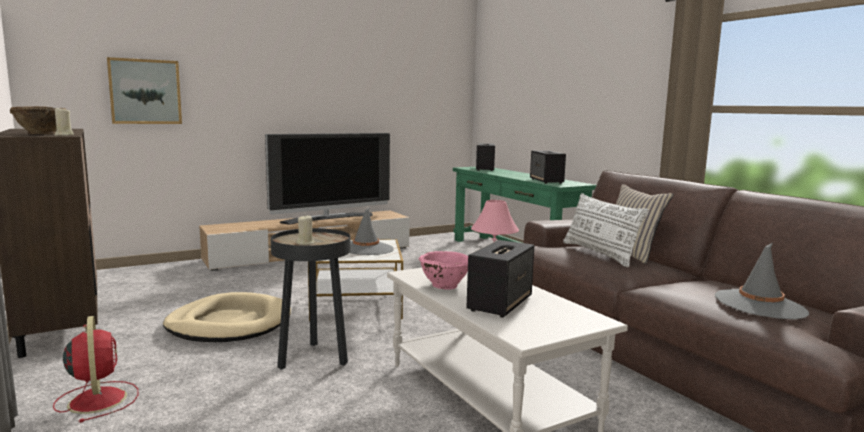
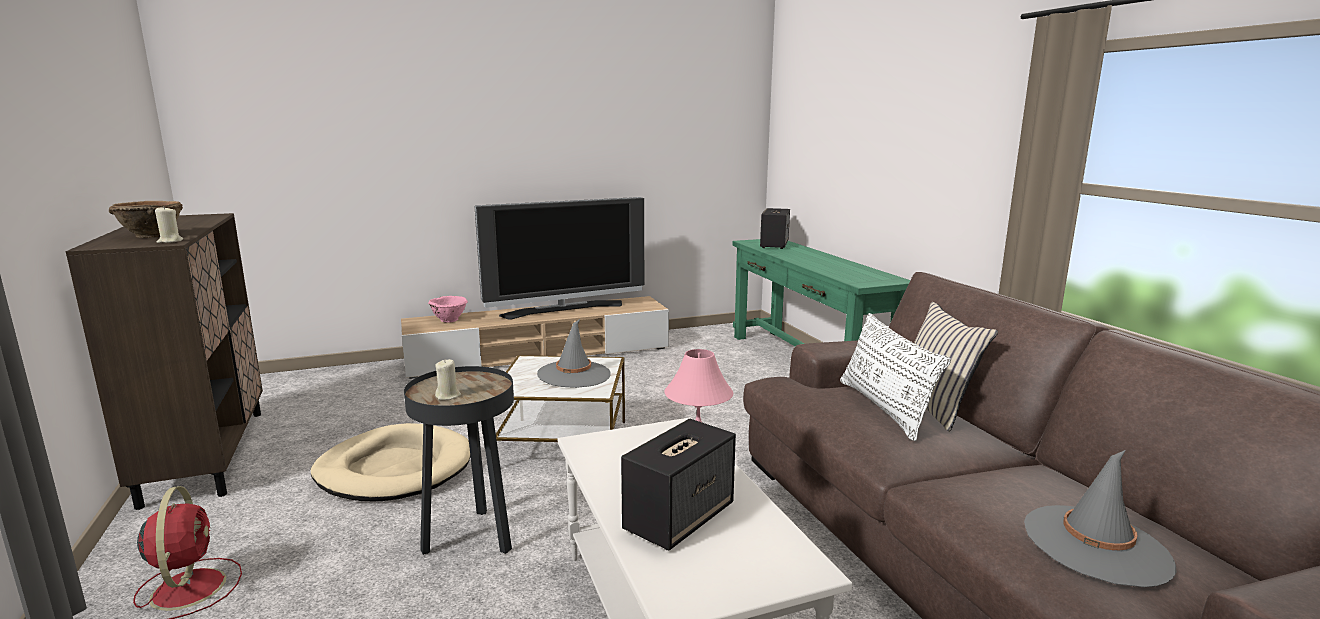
camera: 10 degrees right, 5 degrees up
picture [107,57,182,124] -> none
pink bowl [419,251,468,290] -> pink bowl moved to [428,296,468,323]
speaker [530,151,566,184] -> none

